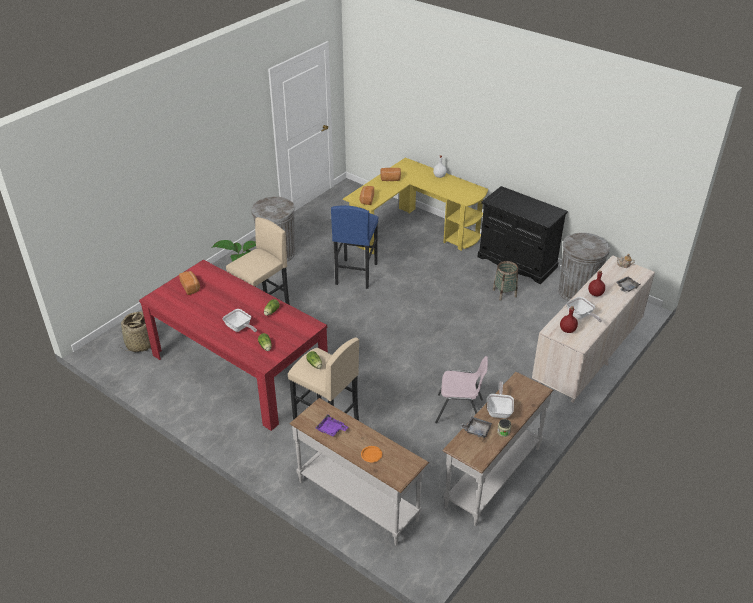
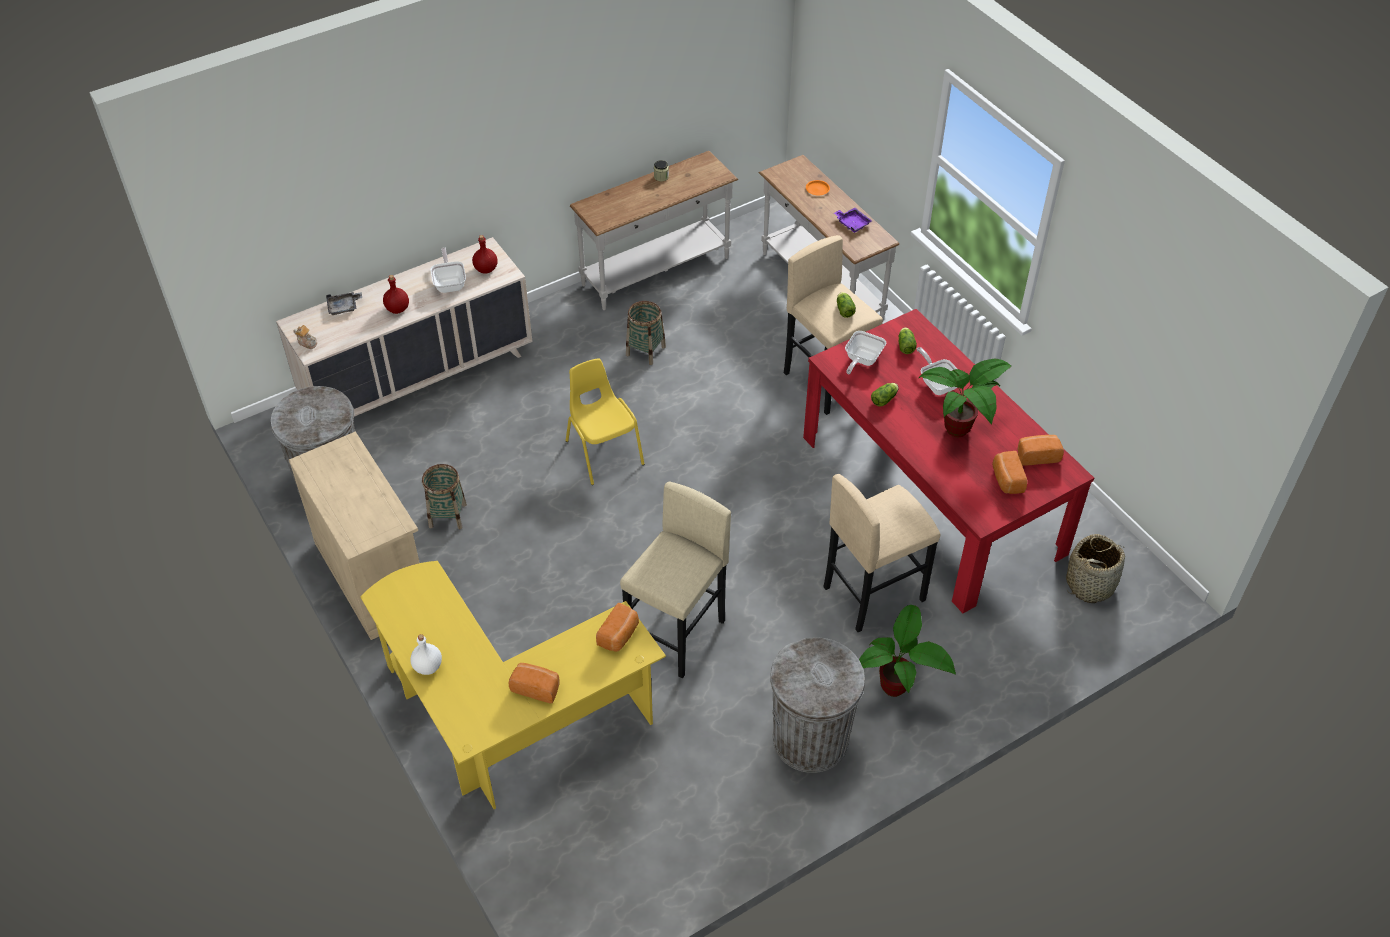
camera: 160 degrees left, 10 degrees up
blue stool [331,205,378,289] -> beige stool [620,481,731,678]
pink chair [435,356,488,423] -> basket [626,301,666,365]
grey tray [460,416,492,438] -> none
black cabinet [478,186,568,284] -> beige cabinet [289,431,420,640]
frying pan [487,381,514,418] -> frying pan moved to [845,331,886,374]
none -> yellow chair [565,358,644,485]
none -> potted plant [918,359,1011,437]
none -> bread [1018,435,1064,466]

